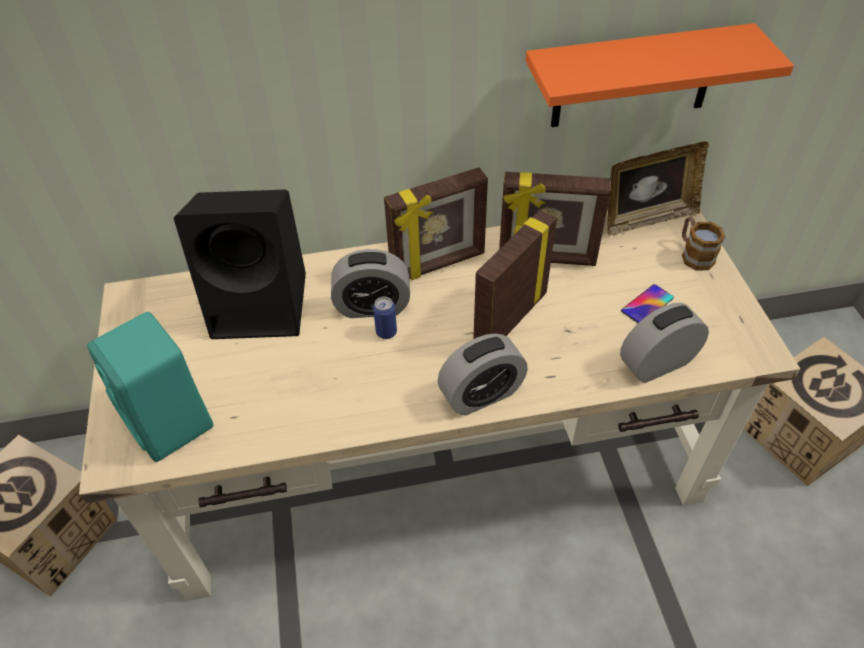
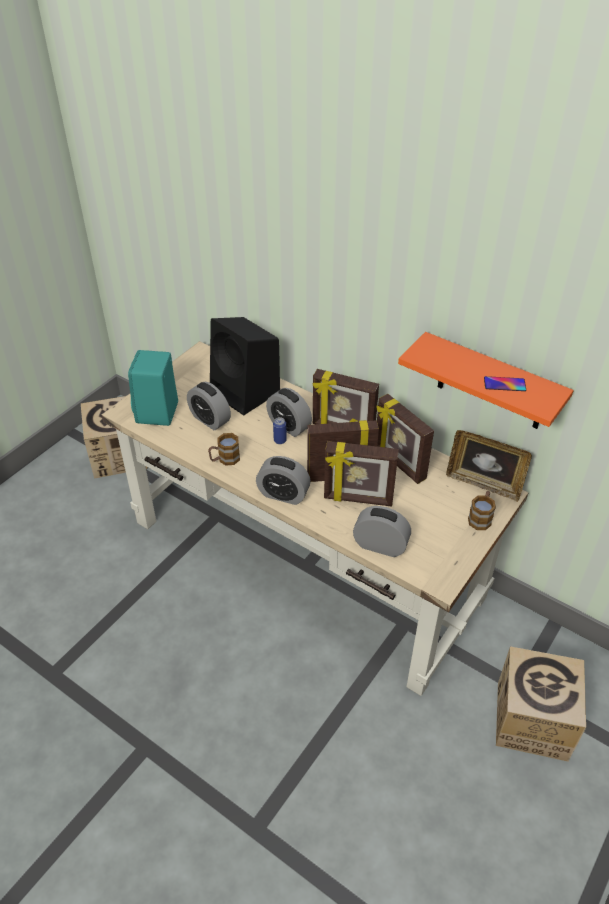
camera: 45 degrees right, 5 degrees down
phone [621,284,674,323] -> phone moved to [484,376,526,391]
none -> alarm clock [187,382,231,430]
none -> mug [208,433,240,465]
none -> picture frame [324,441,399,507]

